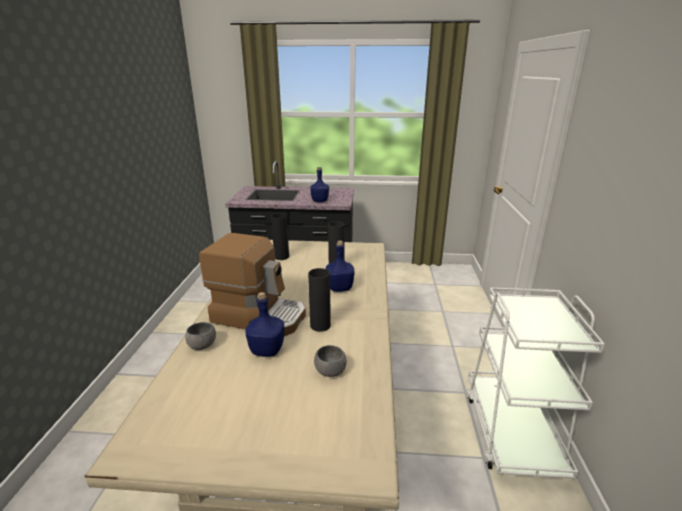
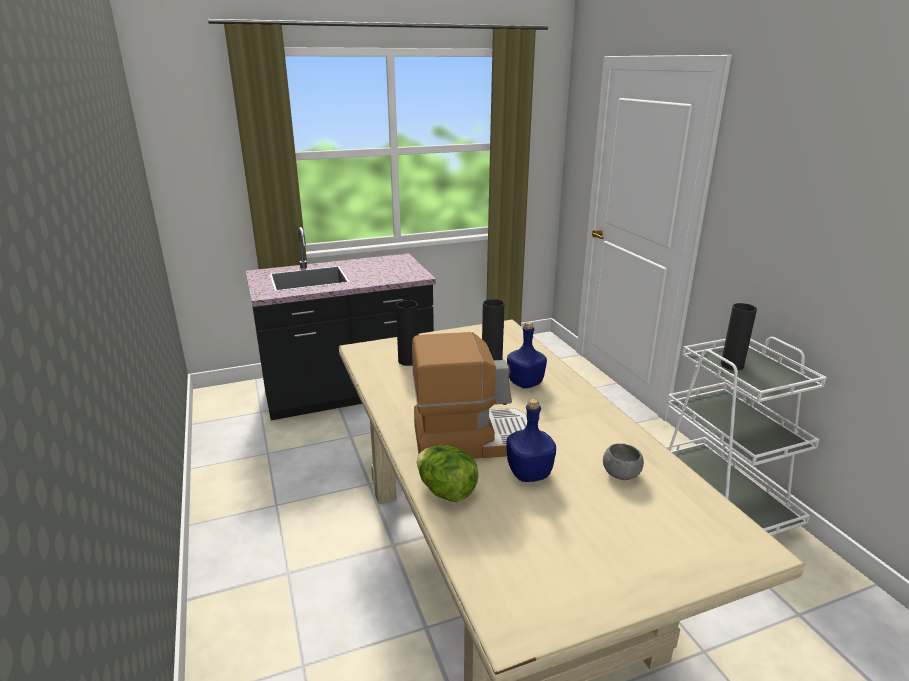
camera: 25 degrees left, 0 degrees up
grey bowl [185,322,216,350] -> lettuce [417,444,479,502]
black vase [308,268,331,332] -> black vase moved to [721,303,757,370]
blue bottle [310,167,329,202] -> none

